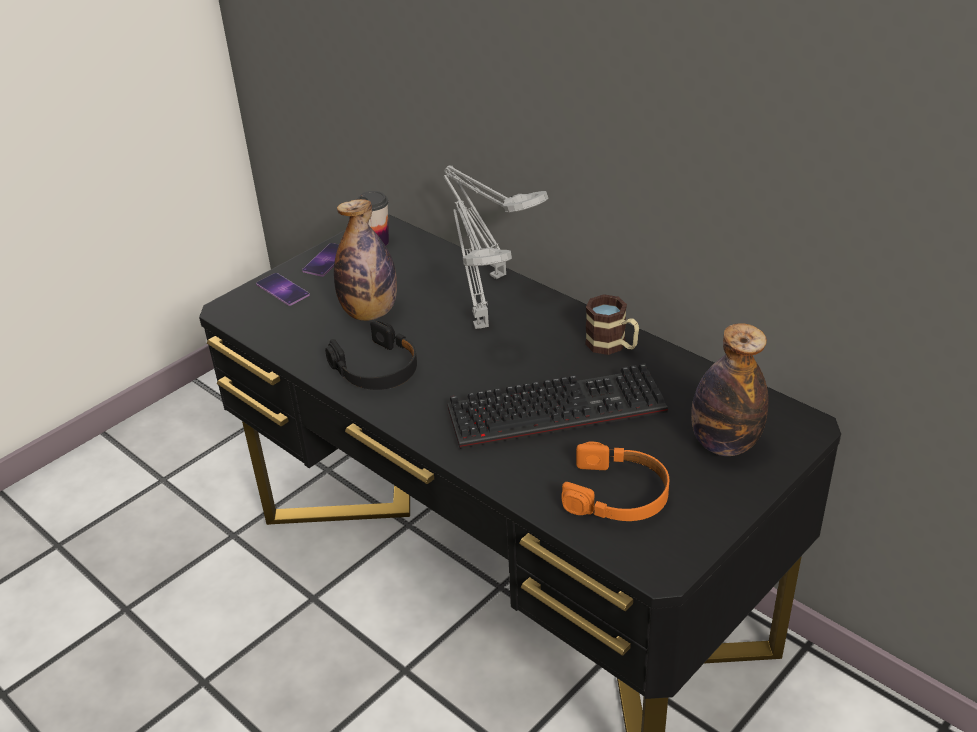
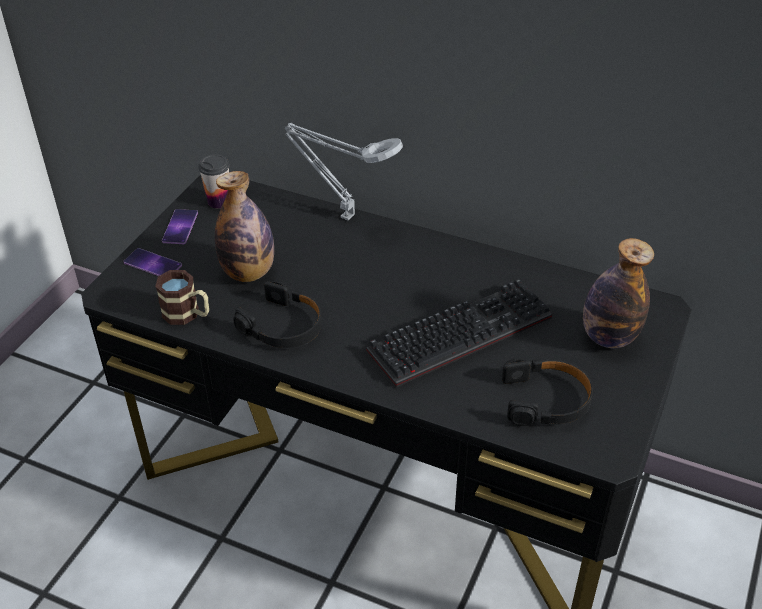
camera: 20 degrees left, 5 degrees up
grey table lamp [453,200,512,329] -> none
orange headphones [562,442,669,521] -> black headphones [502,359,593,426]
mug [585,294,639,355] -> mug moved to [155,270,209,325]

